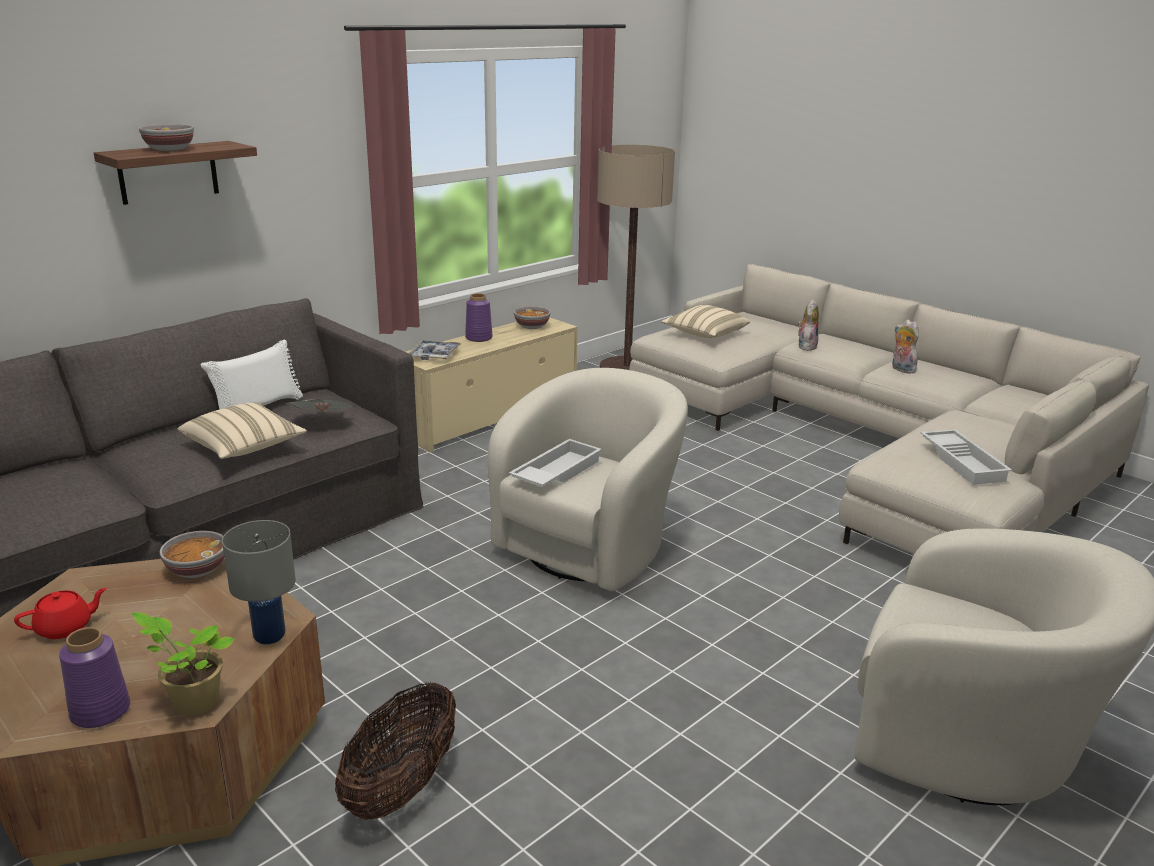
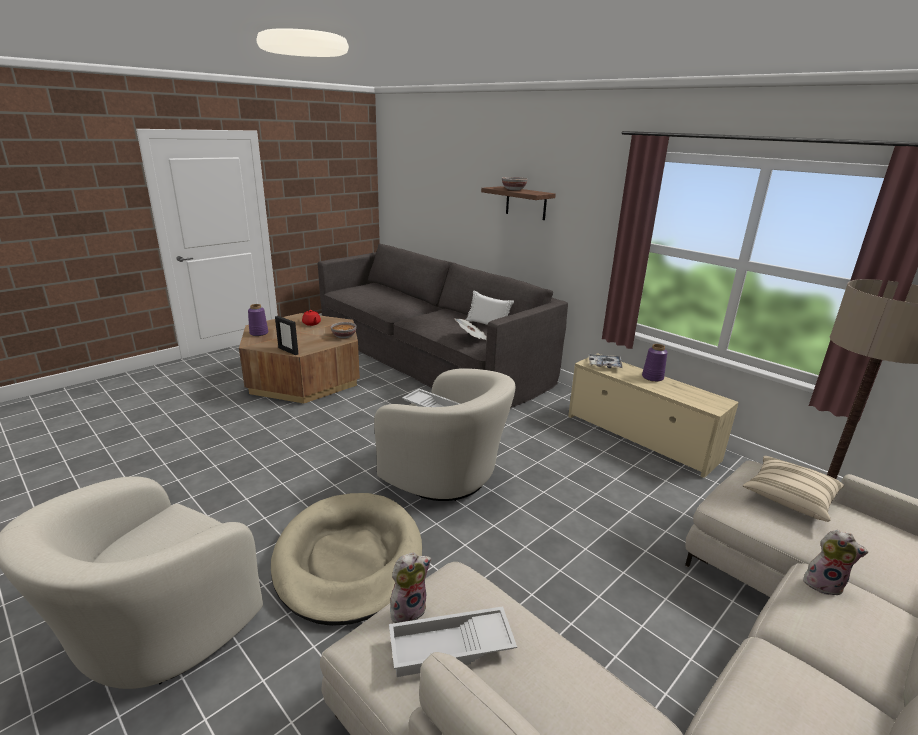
camera: 90 degrees right, 0 degrees up
potted plant [132,613,235,716] -> none
beige pillow [177,403,307,459] -> none
grey table lamp [222,520,296,644] -> picture frame [275,316,298,355]
basket [335,682,456,820] -> none
bowl [514,306,550,329] -> none
plush toy [892,320,919,374] -> plush toy moved to [390,552,431,623]
none -> beige dog bed [271,493,422,626]

